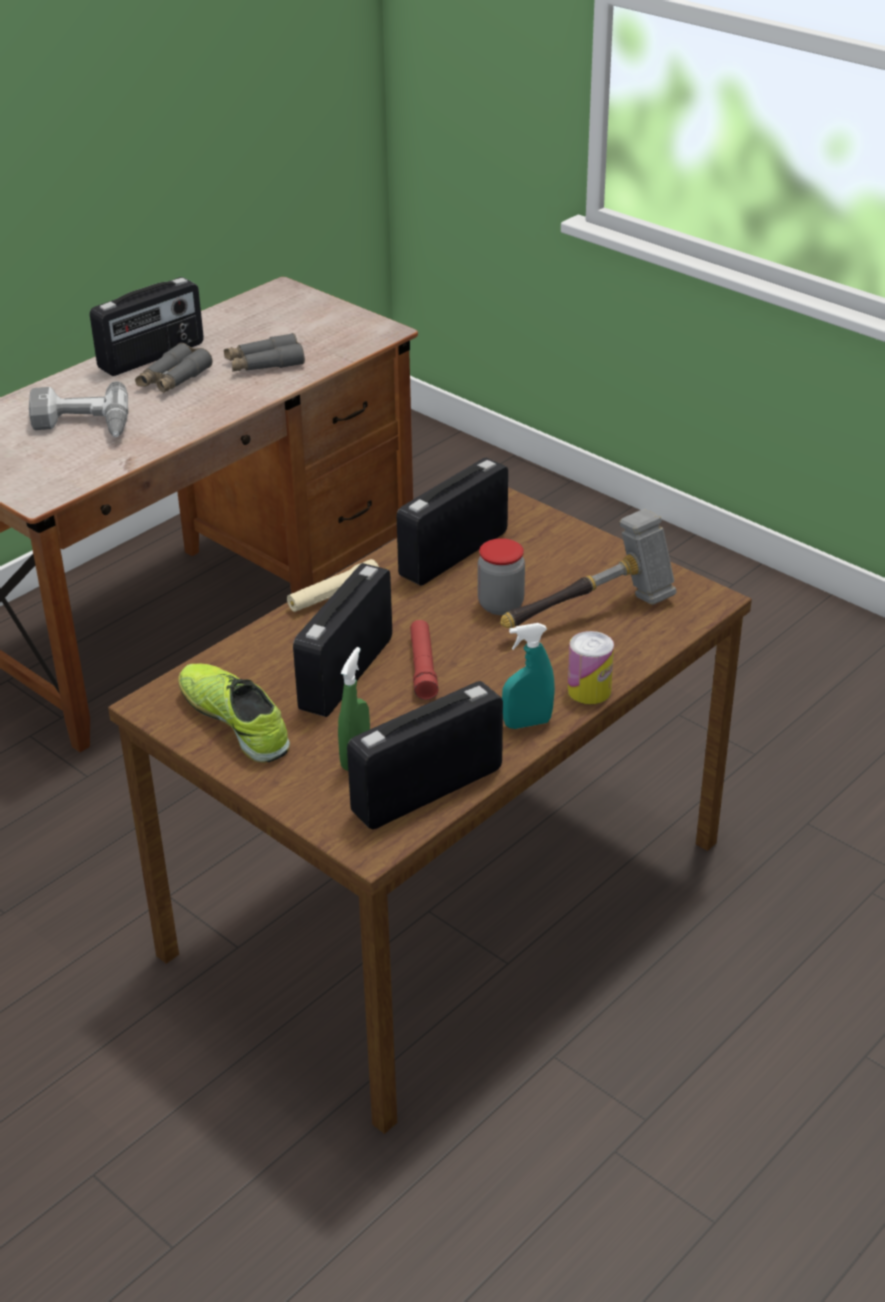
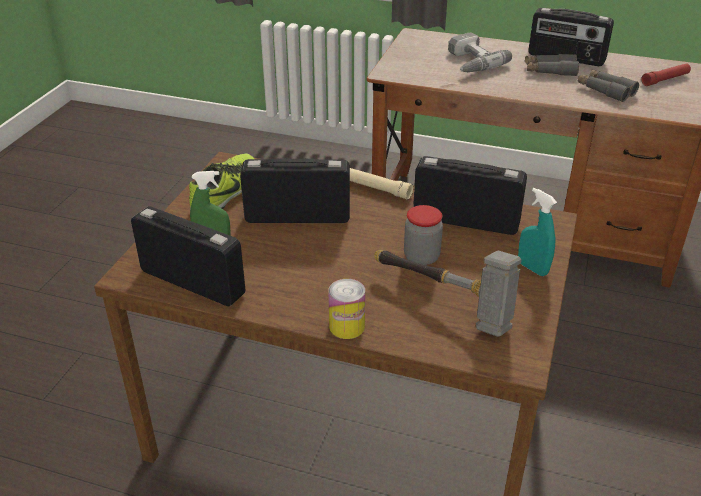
camera: 65 degrees right, 0 degrees up
red flashlight [410,620,439,700] -> red flashlight moved to [641,63,691,86]
turquoise spray bottle [502,623,555,729] -> turquoise spray bottle moved to [518,188,557,276]

